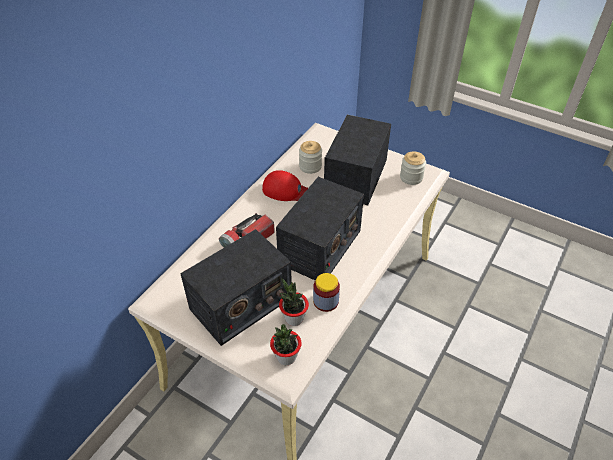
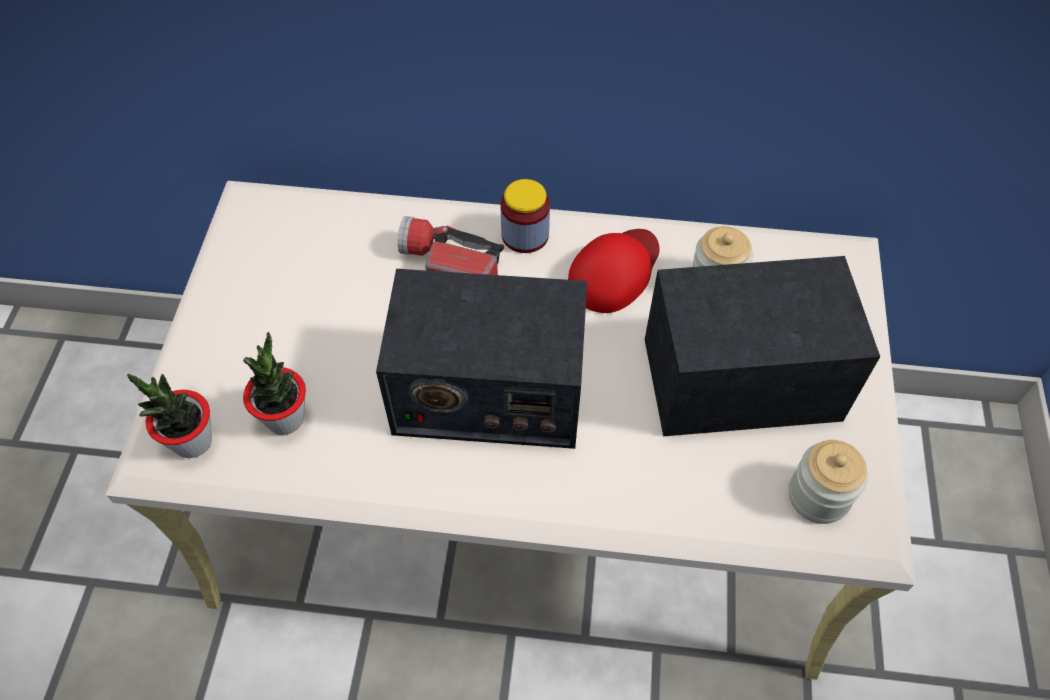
camera: 65 degrees right, 10 degrees up
radio [180,229,292,346] -> none
red cap [262,170,308,201] -> red cap turned 135 degrees counterclockwise [568,229,660,313]
jar [313,273,340,312] -> jar moved to [501,179,550,253]

